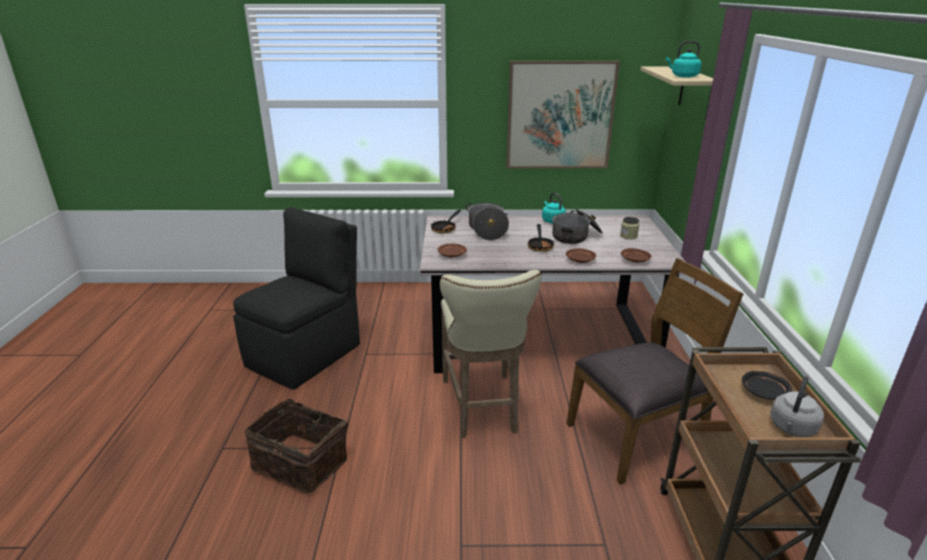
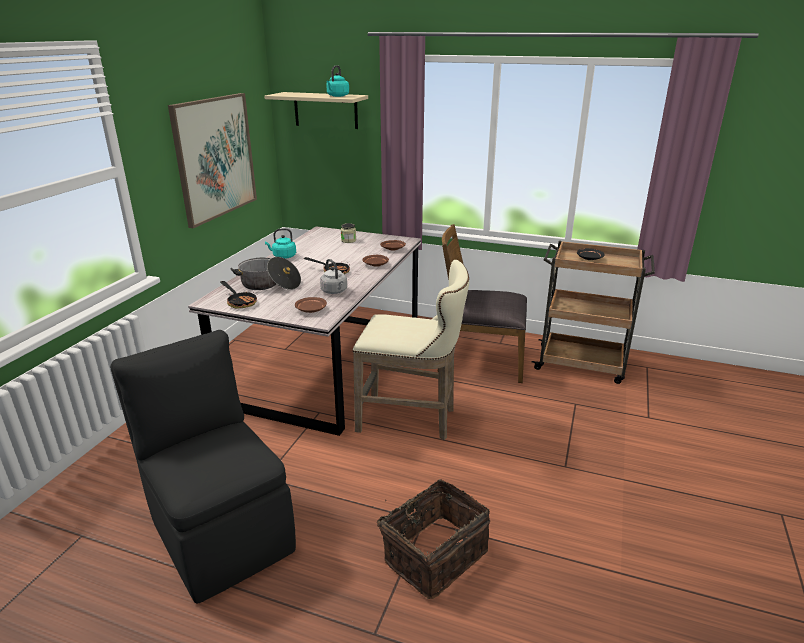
camera: 70 degrees left, 0 degrees up
cooking pot [552,209,603,244] -> none
brown chair [566,258,744,485] -> brown chair turned 75 degrees counterclockwise [437,224,527,383]
grey kettle [770,376,824,437] -> grey kettle moved to [320,259,347,294]

